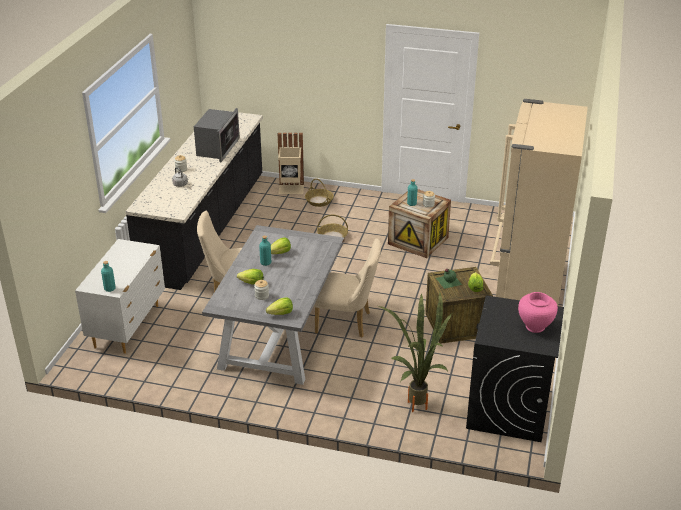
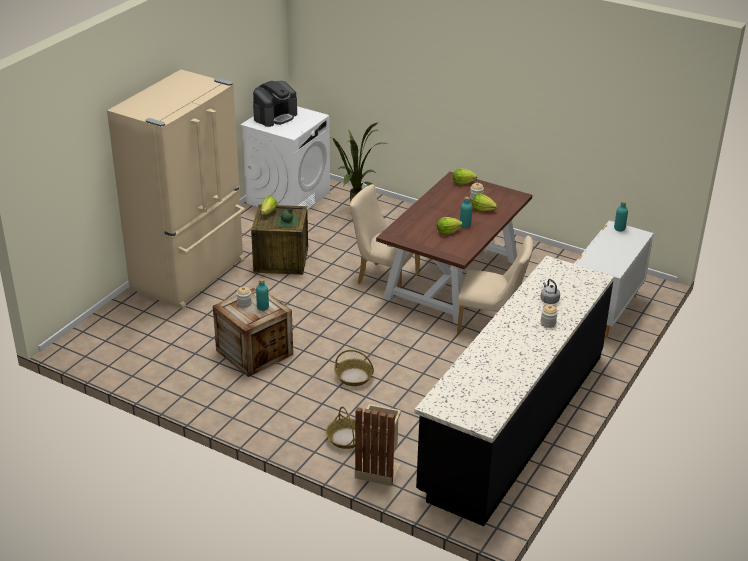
camera: 165 degrees left, 0 degrees up
microwave [194,108,240,162] -> none
grey dining table [202,225,344,385] -> brown dining table [376,172,532,324]
black washing machine [466,296,564,442] -> white washing machine [240,106,330,210]
pink vase [518,292,558,333] -> coffee machine [253,81,297,127]

